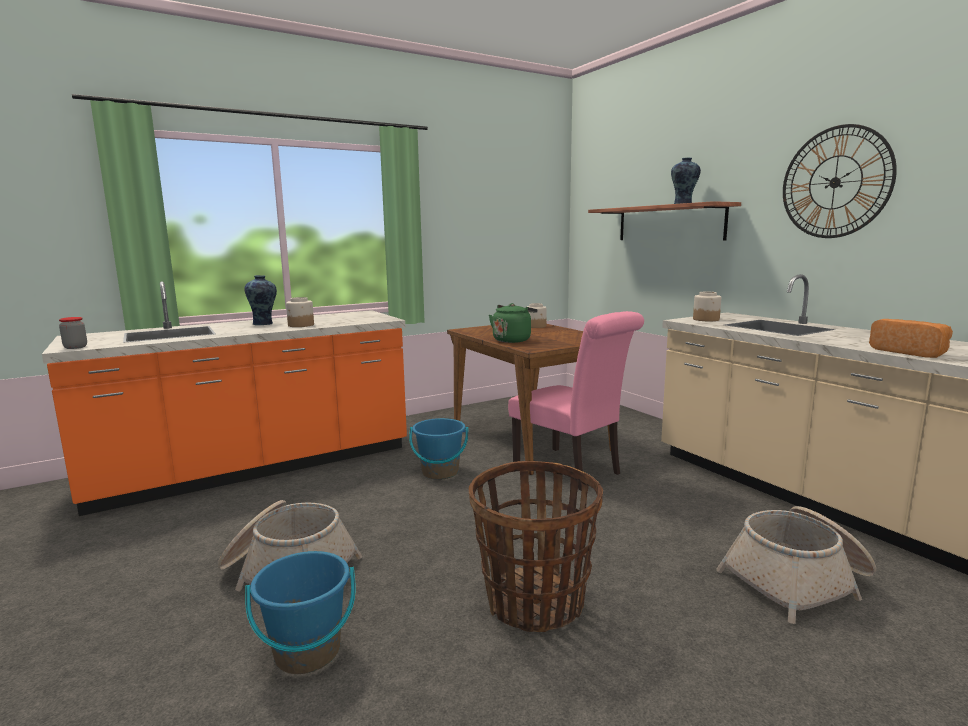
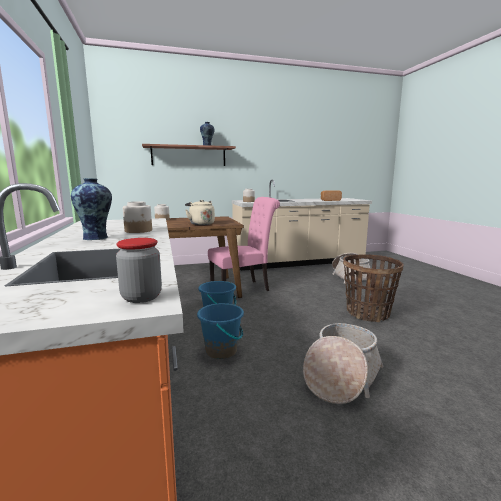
camera: 75 degrees left, 0 degrees up
blue bucket [245,551,356,674] -> blue bucket moved to [197,303,244,359]
green kettle [489,303,538,343] -> beige kettle [185,200,215,225]
wall clock [783,124,897,238] -> none

